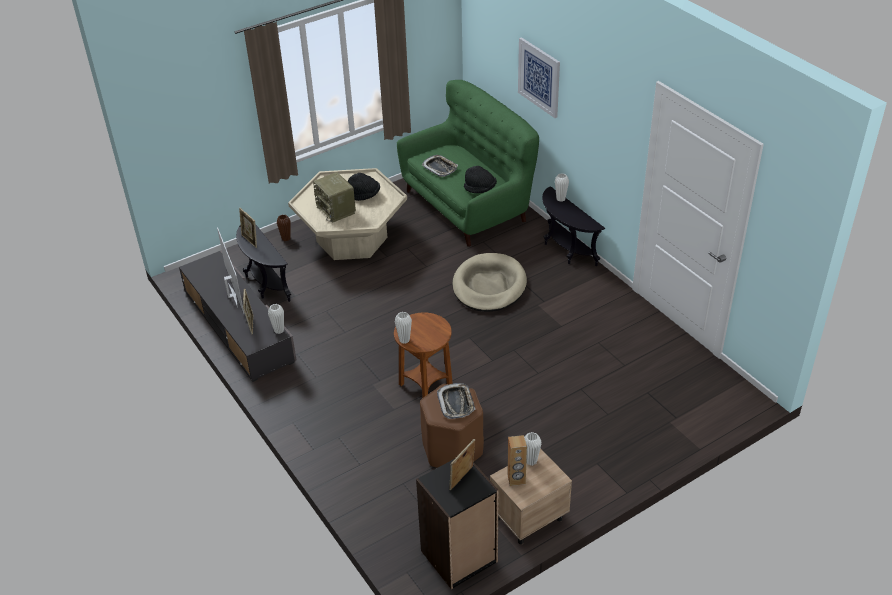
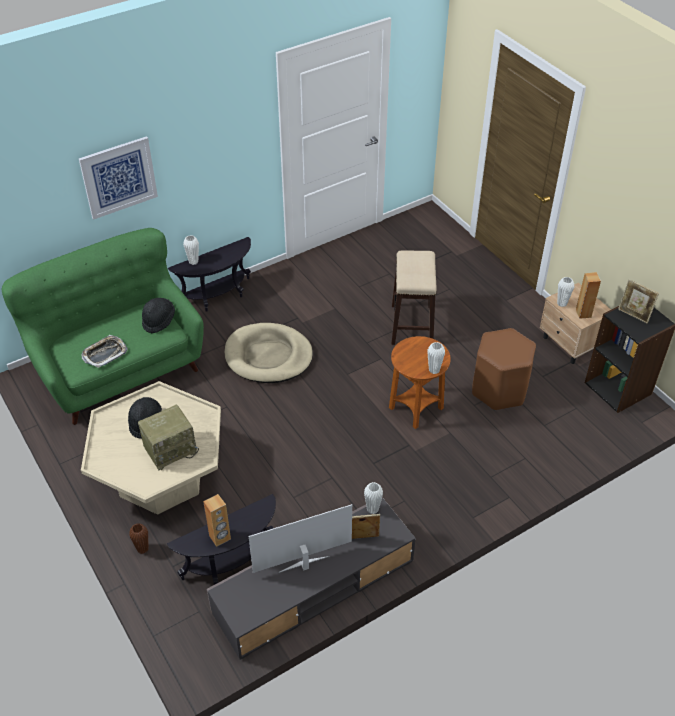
camera: 90 degrees left, 5 degrees up
picture frame [239,208,257,248] -> brown speaker [203,494,231,547]
tray [437,383,475,419] -> none
none -> stool [391,250,437,345]

